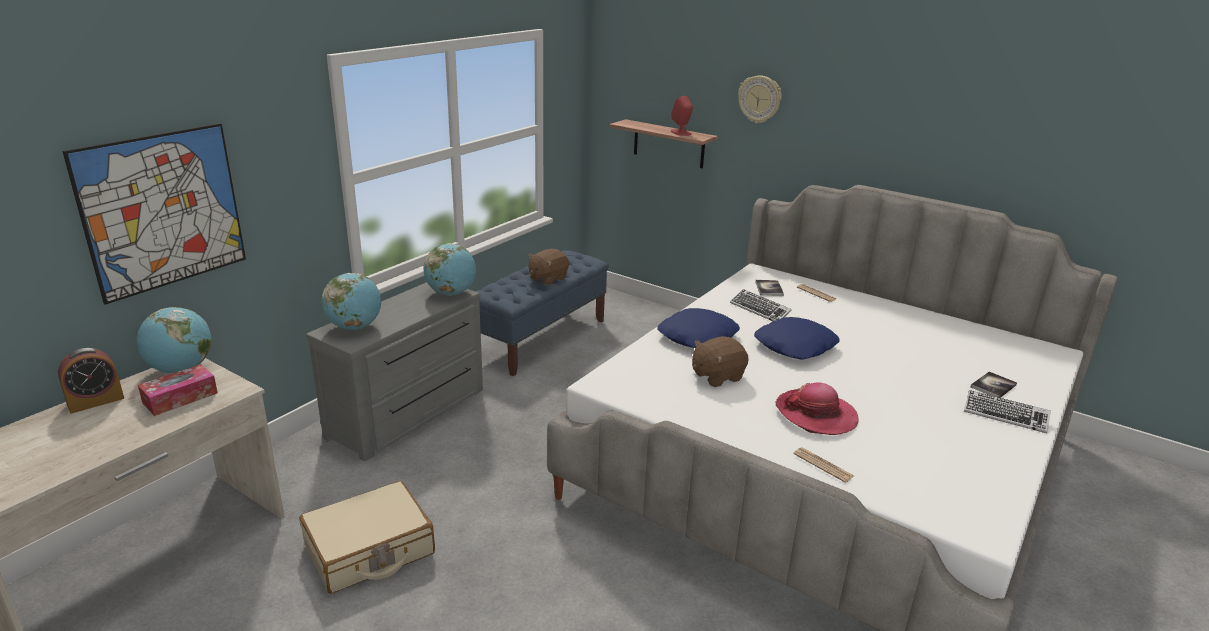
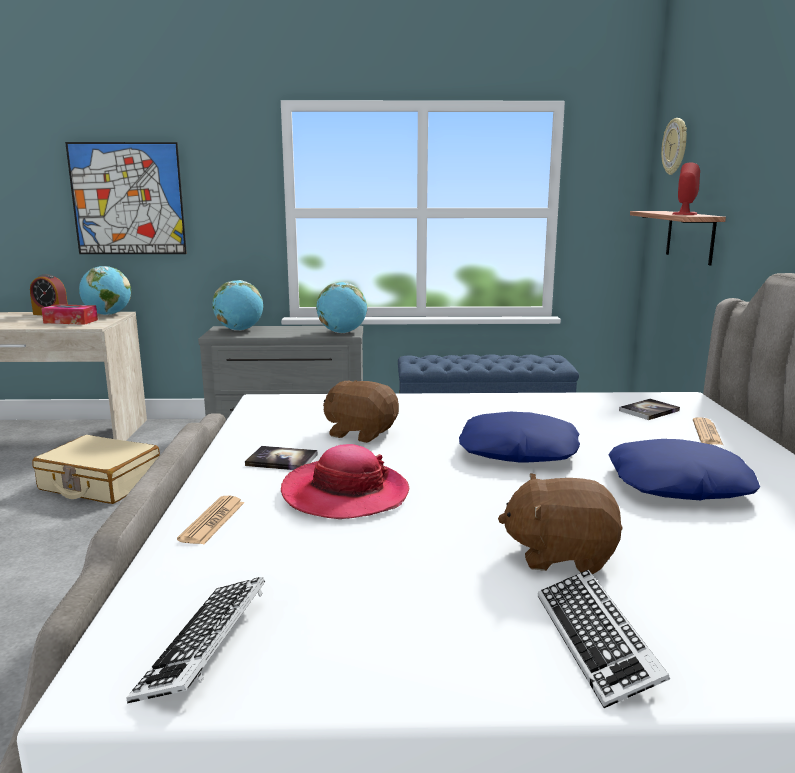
camera: 55 degrees right, 10 degrees down
brown plush toy [528,249,569,285] -> brown plush toy moved to [498,473,623,574]
blue pillow [657,308,740,348] -> blue pillow moved to [608,439,760,500]
keyboard [730,289,792,321] -> keyboard moved to [127,577,265,704]
wall clock [738,75,782,124] -> wall clock moved to [661,118,687,175]
book [971,372,1017,398] -> book moved to [245,446,317,470]

